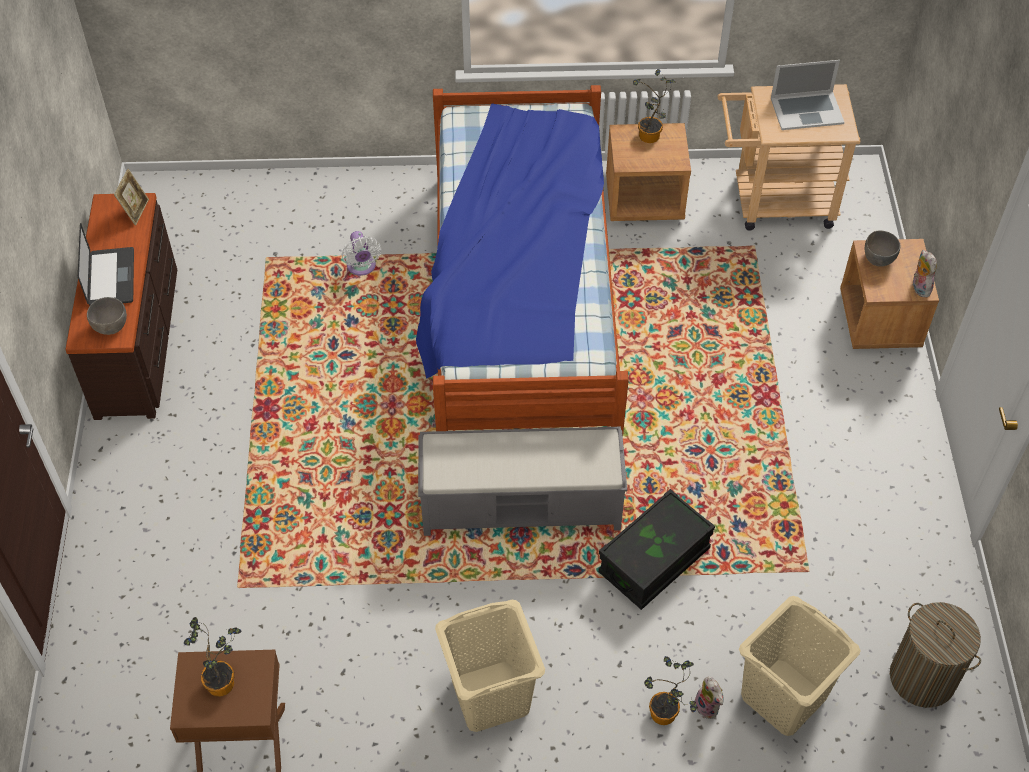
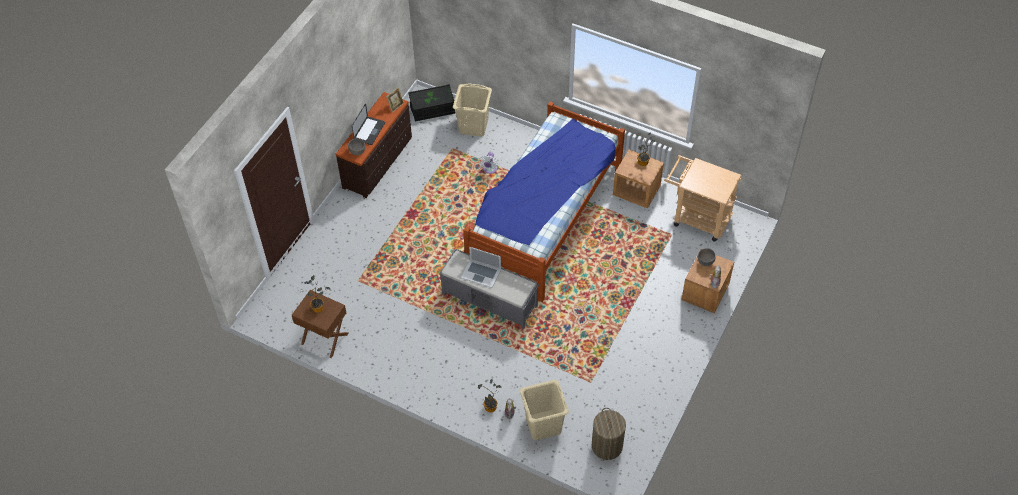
camera: 30 degrees right, 0 degrees up
beige laundry basket [435,600,545,732] -> beige laundry basket moved to [453,83,492,137]
black storage box [598,489,715,610] -> black storage box moved to [409,84,456,121]
laptop [771,60,845,130] -> laptop moved to [461,247,501,288]

